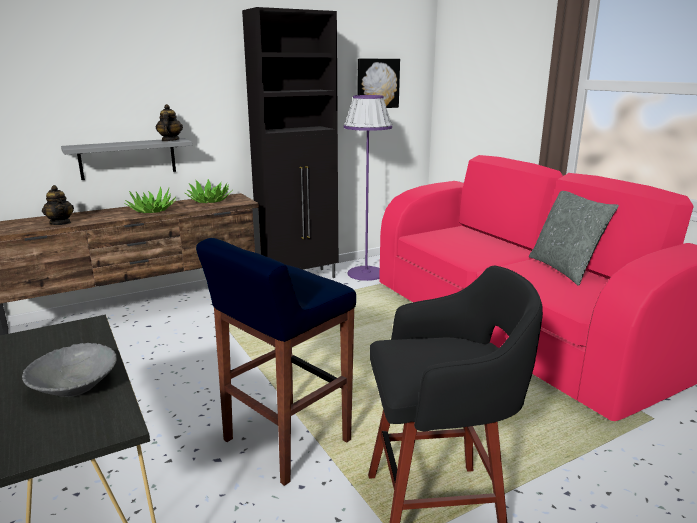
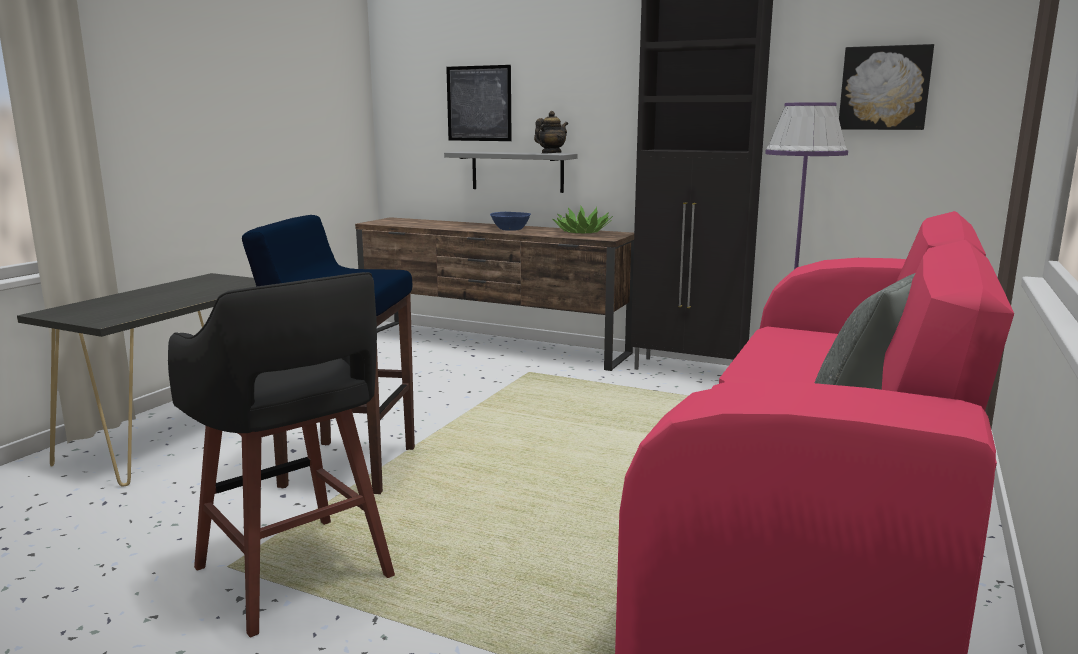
camera: 55 degrees right, 5 degrees down
grey bowl [22,343,117,397] -> none
teapot [42,185,74,225] -> none
potted plant [124,187,176,213] -> blue bowl [490,212,531,231]
none -> picture [446,65,512,141]

